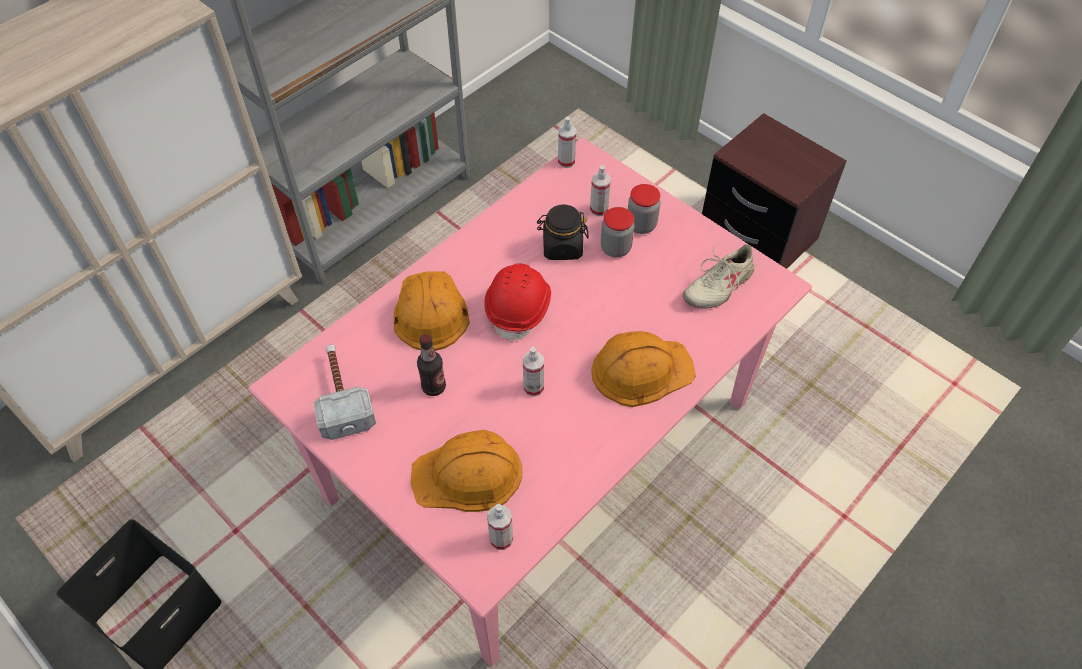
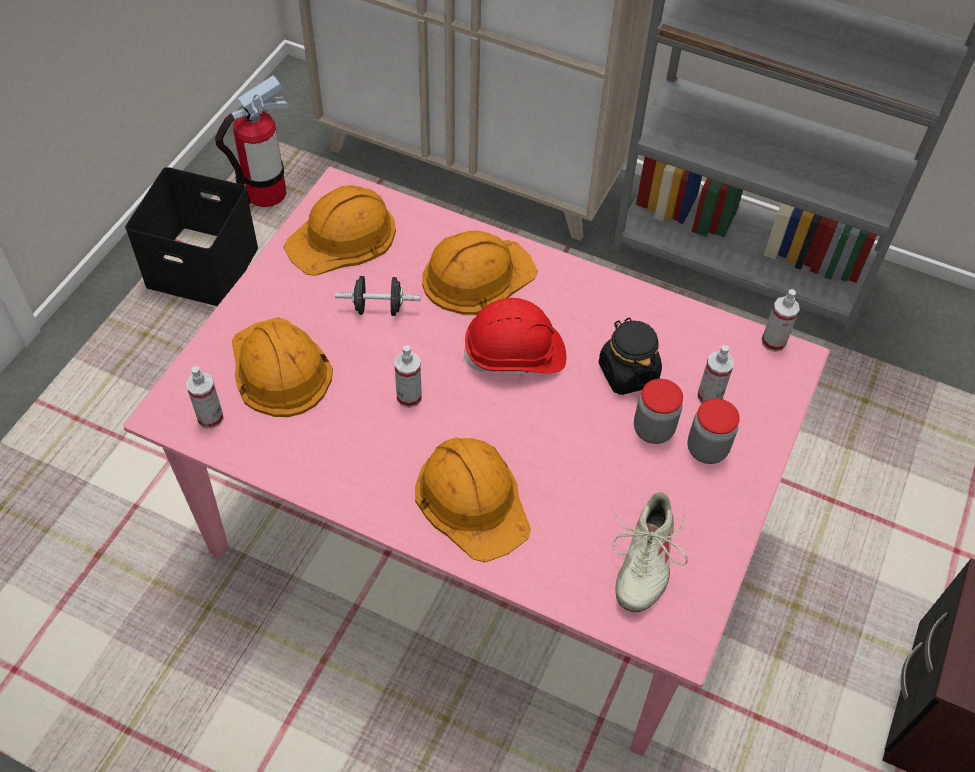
camera: 70 degrees right, 0 degrees up
hammer [313,344,376,440] -> orange hard hat [284,185,396,276]
bottle [417,334,446,396] -> black dumbbell [335,276,420,316]
beige shoe [683,244,759,308] -> beige shoe turned 105 degrees counterclockwise [613,492,688,612]
none -> fire extinguisher [215,75,289,207]

